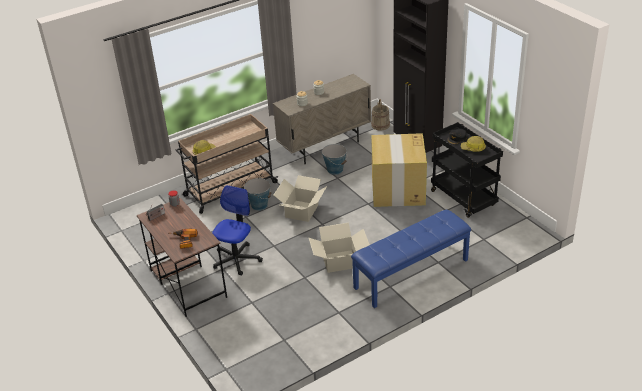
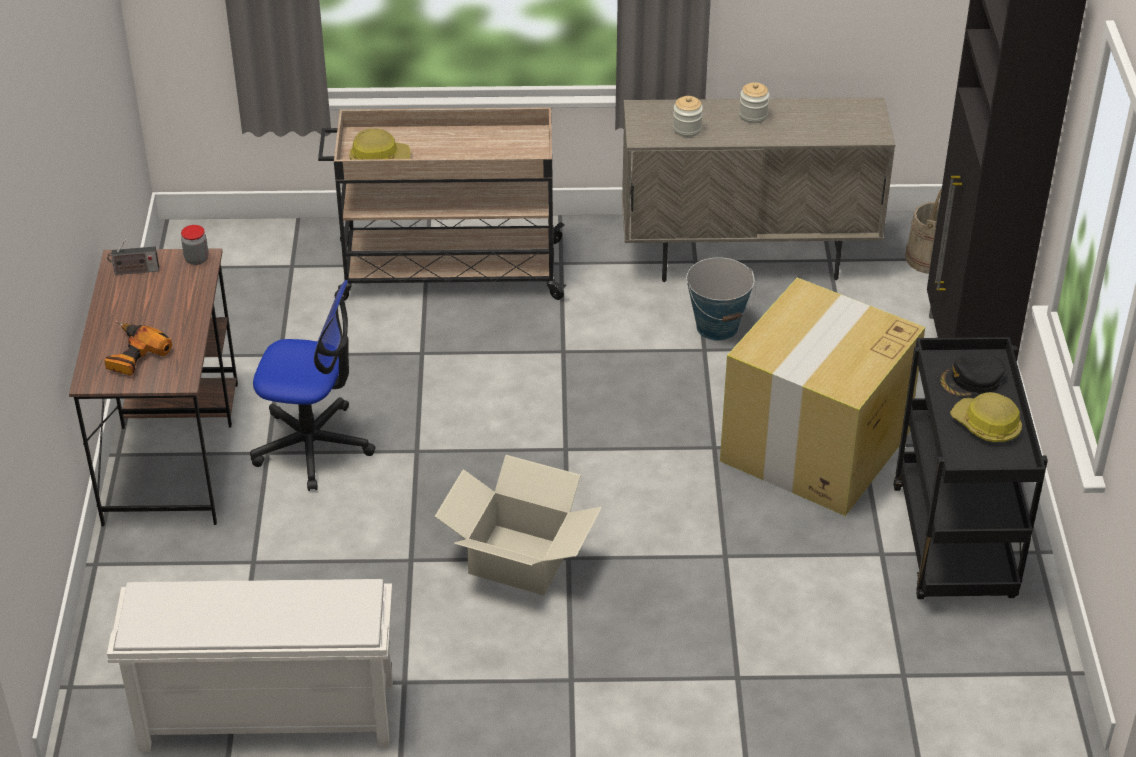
camera: 30 degrees right, 5 degrees up
office chair [212,185,263,276] -> office chair turned 45 degrees clockwise [250,280,376,491]
bucket [244,177,271,211] -> none
cardboard box [274,175,327,222] -> none
blue bench [351,210,471,308] -> none
none -> white shoe rack [107,579,393,752]

